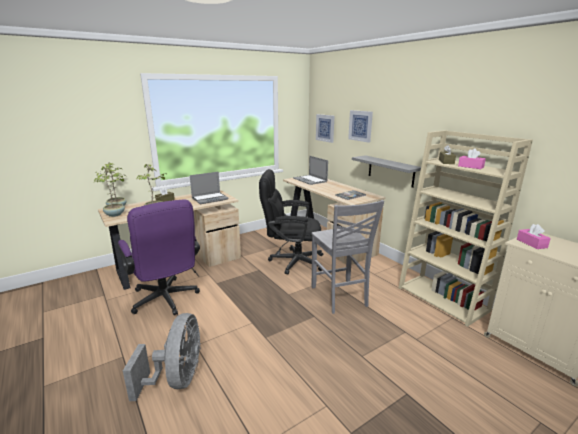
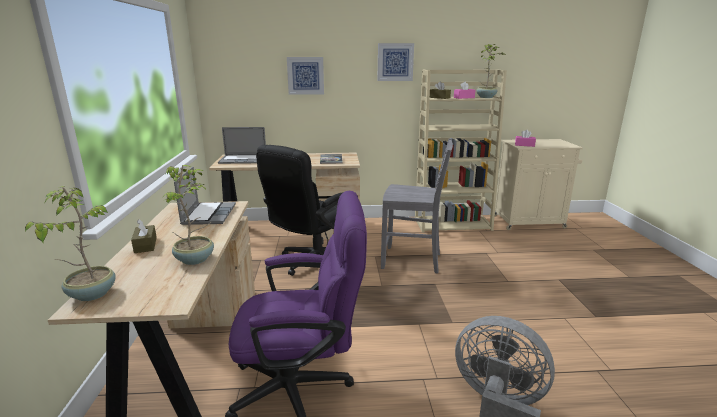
camera: 60 degrees left, 0 degrees up
potted plant [94,166,126,217] -> potted plant moved to [476,44,505,98]
picture [316,114,334,143] -> picture moved to [377,43,414,81]
grey shelf [352,155,421,188] -> none

